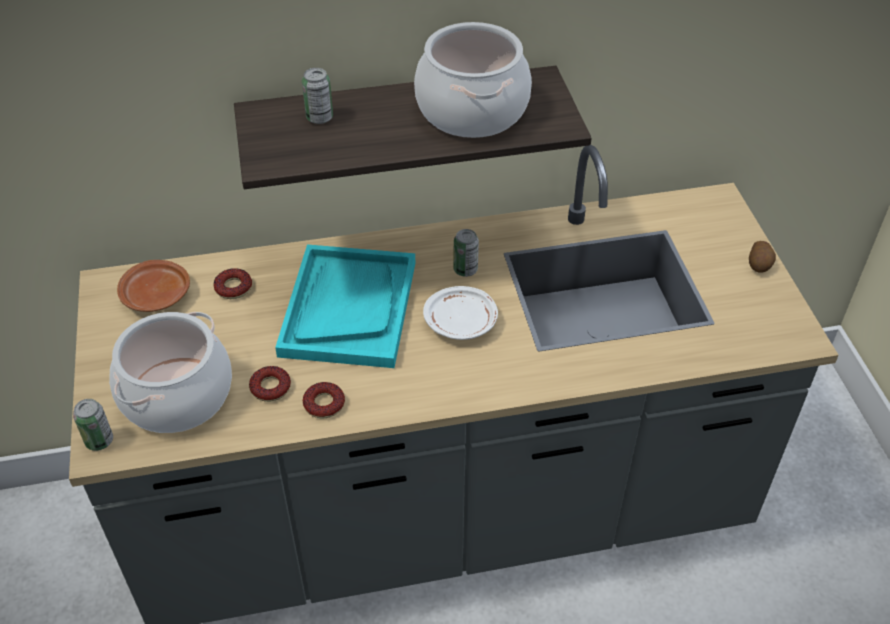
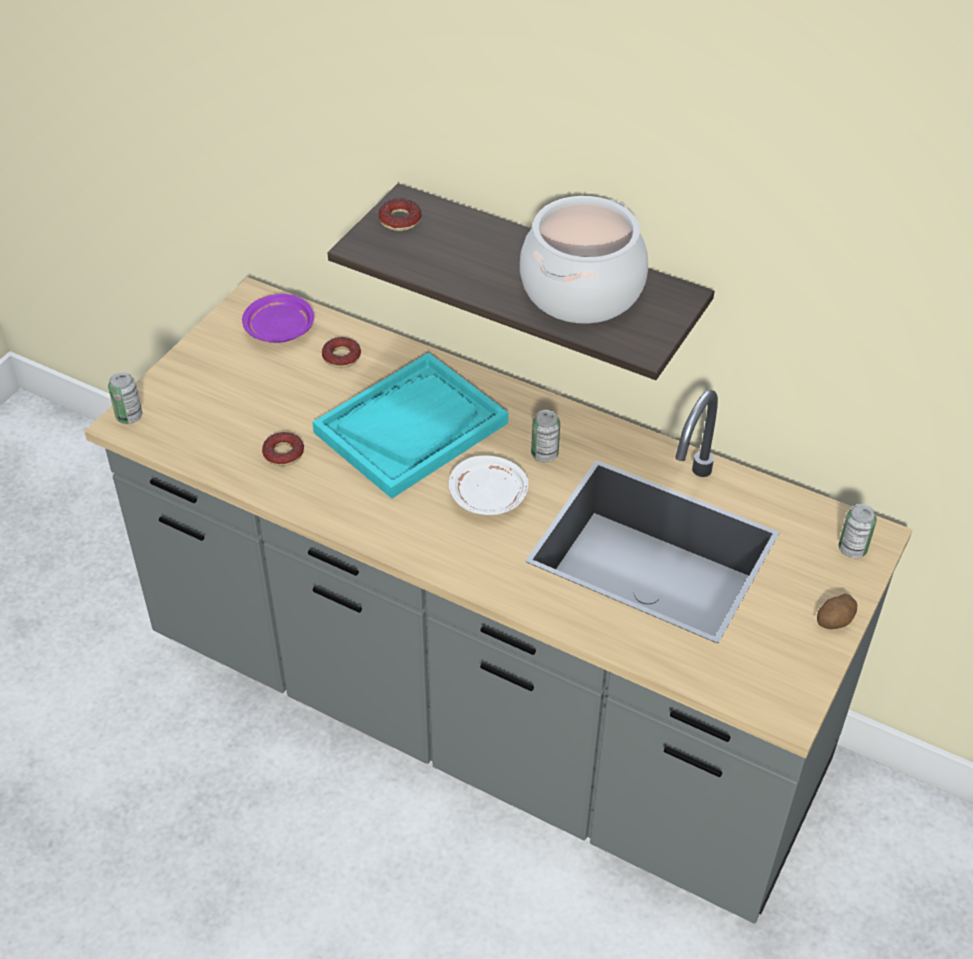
camera: 40 degrees right, 0 degrees up
cooking pot [109,312,232,433] -> none
brown plate [117,260,190,312] -> purple plate [242,294,314,343]
can [302,68,333,124] -> can moved to [839,504,877,558]
donut [303,382,345,418] -> donut moved to [378,199,421,231]

